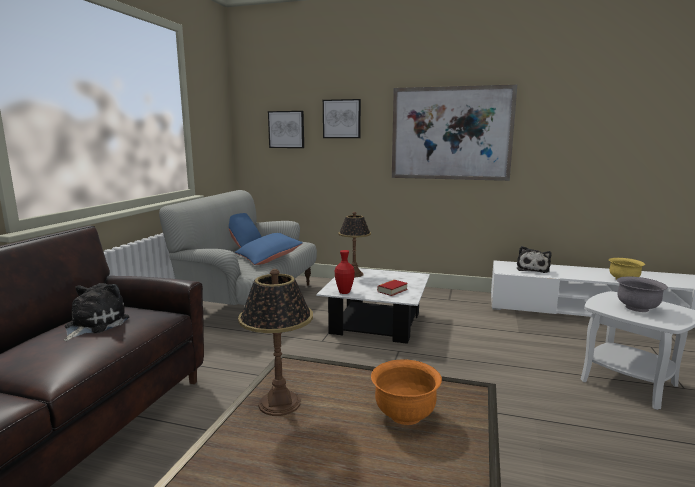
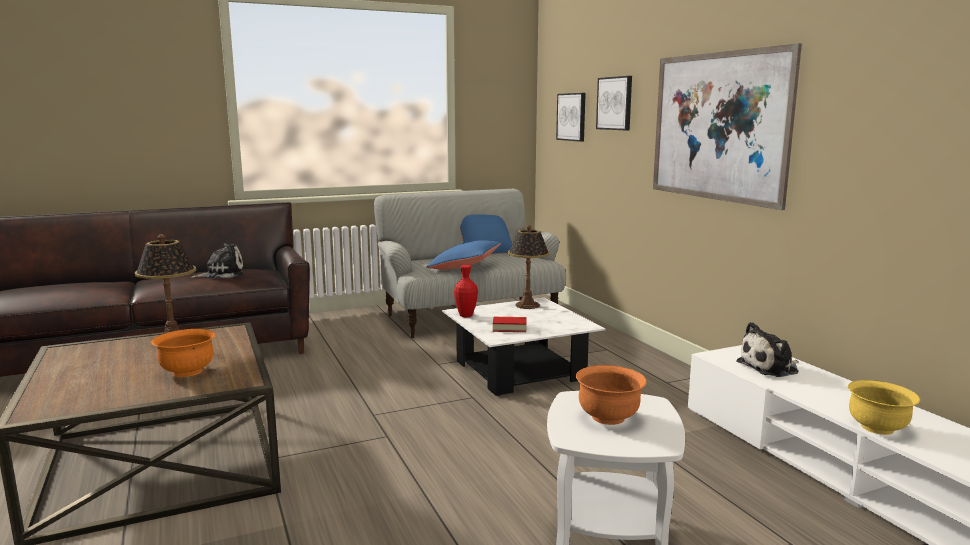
camera: 50 degrees right, 0 degrees up
grey bowl [617,277,668,312] -> orange bowl [576,365,647,425]

